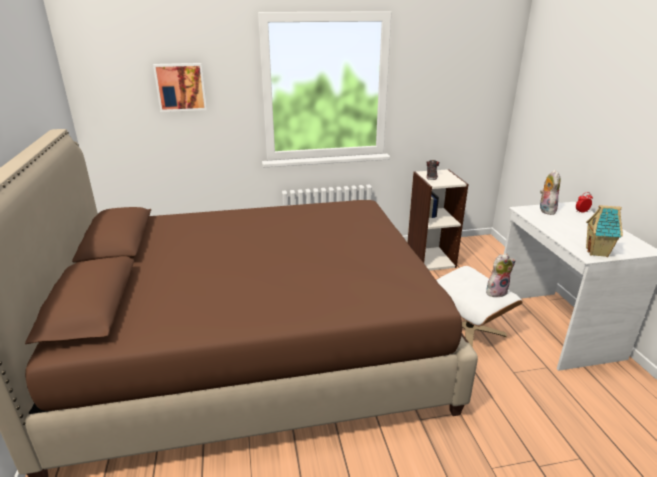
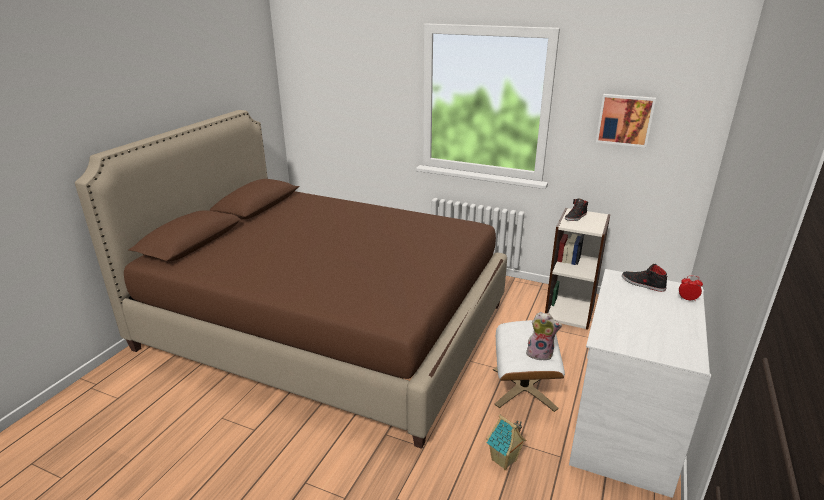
camera: 35 degrees right, 0 degrees up
picture [153,63,207,112] -> picture moved to [596,94,656,148]
plush toy [540,170,560,215] -> black shoe [622,264,668,292]
toy house [586,205,623,257] -> toy house moved to [486,415,526,470]

